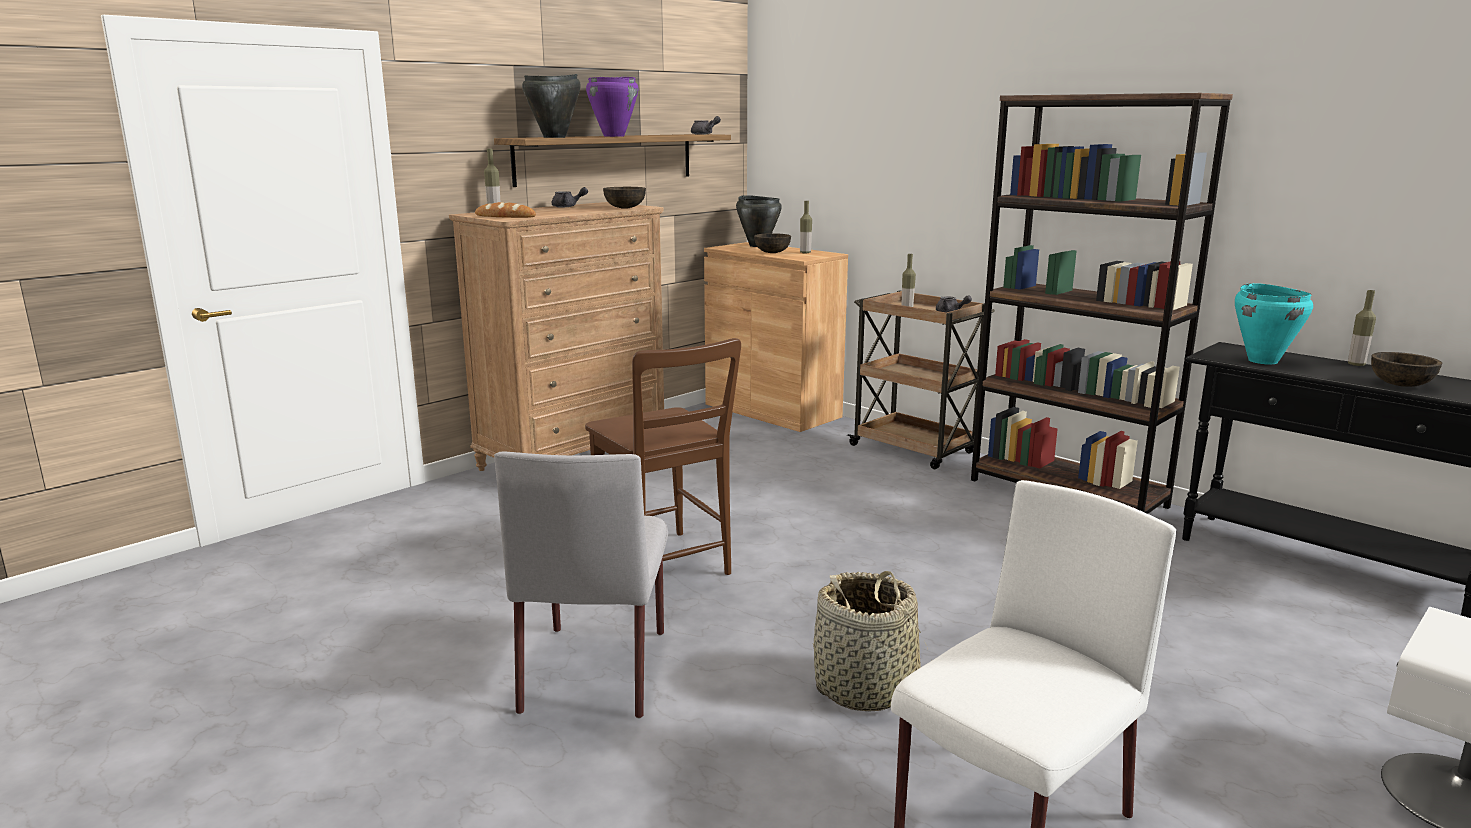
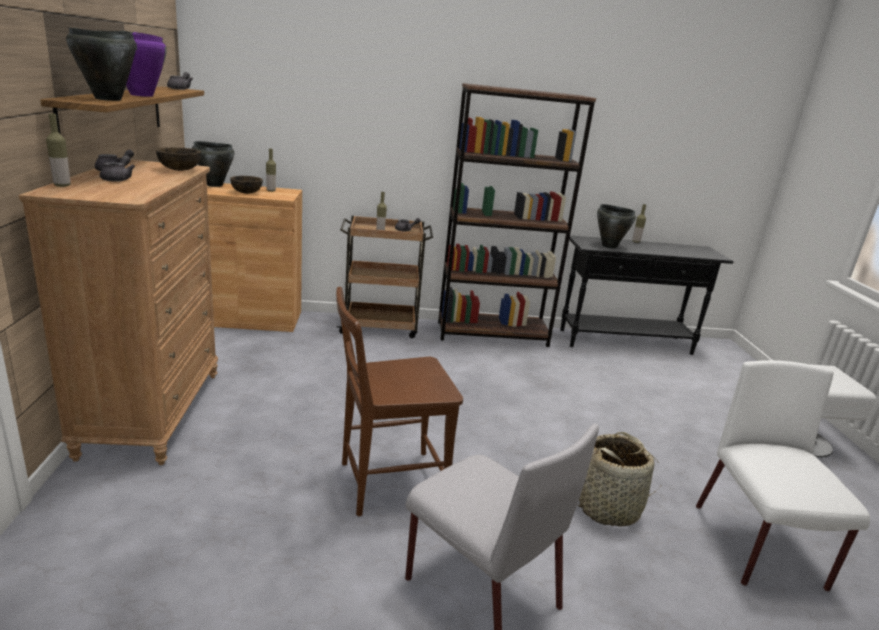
camera: 50 degrees left, 5 degrees up
bread [475,202,536,218] -> none
brown chair [585,338,741,575] -> brown chair turned 150 degrees clockwise [336,287,463,516]
turquoise cooking pot [1235,283,1313,364] -> black cooking pot [597,204,636,248]
brown bowl [1371,352,1442,387] -> none
none -> grey teapot [100,155,135,182]

